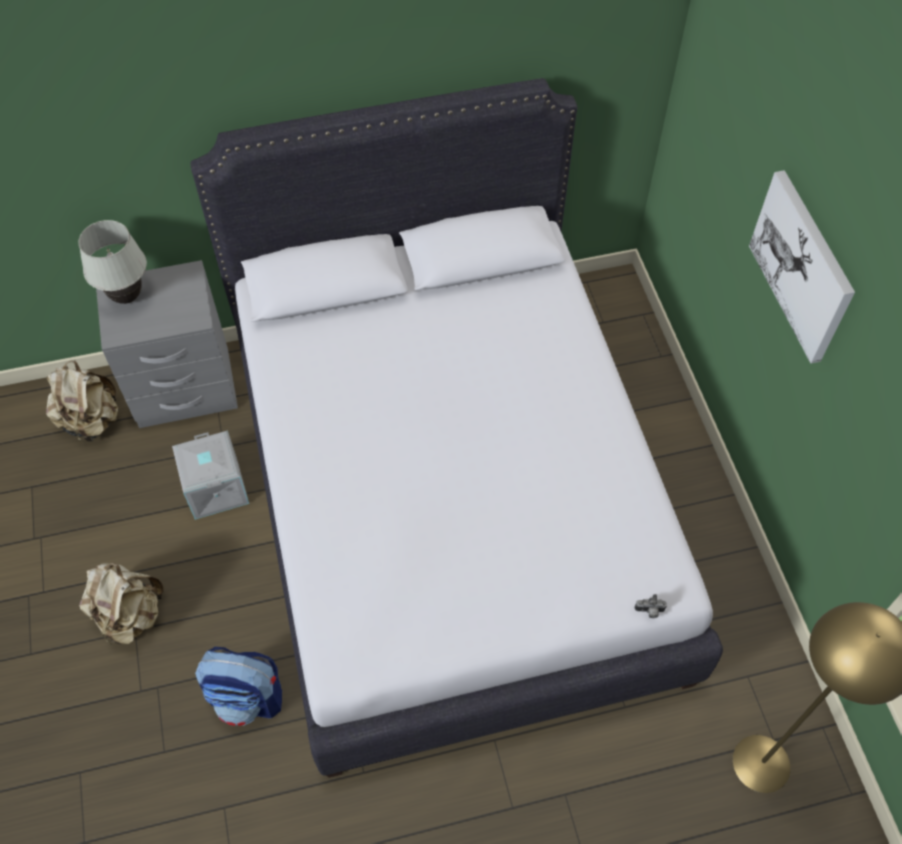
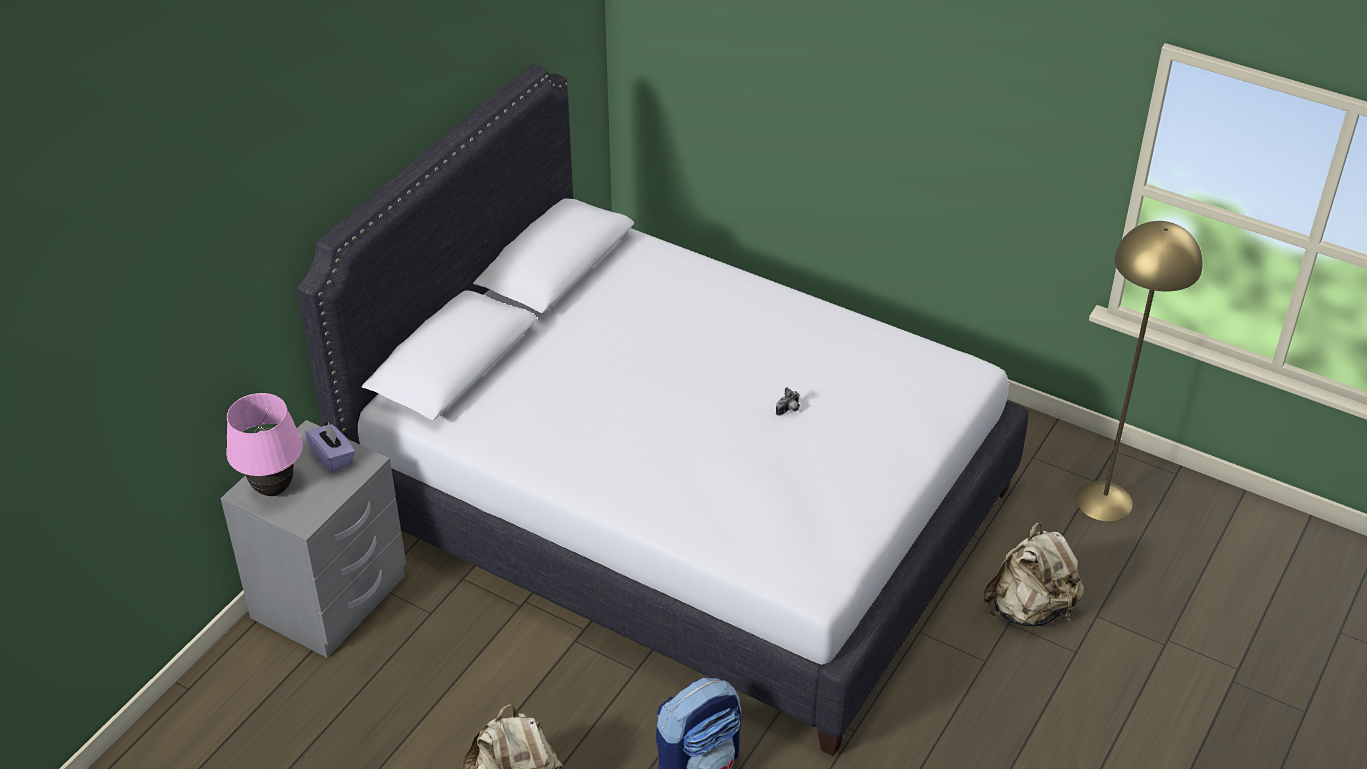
camera: 45 degrees left, 15 degrees down
beige backpack [46,361,118,443] -> beige backpack moved to [983,522,1084,626]
white table lamp [78,220,147,304] -> pink table lamp [226,393,303,496]
grey storage box [172,430,249,520] -> none
camera [635,594,667,618] -> camera moved to [776,387,800,416]
picture [749,170,855,364] -> none
none -> purple tissue box [305,422,355,473]

